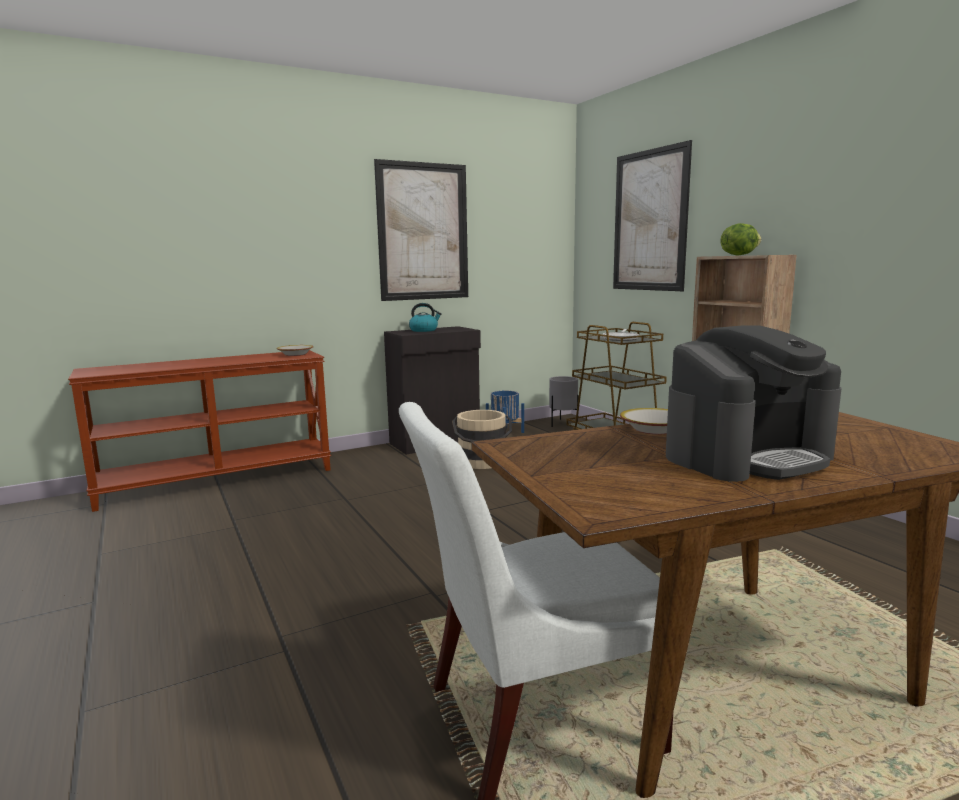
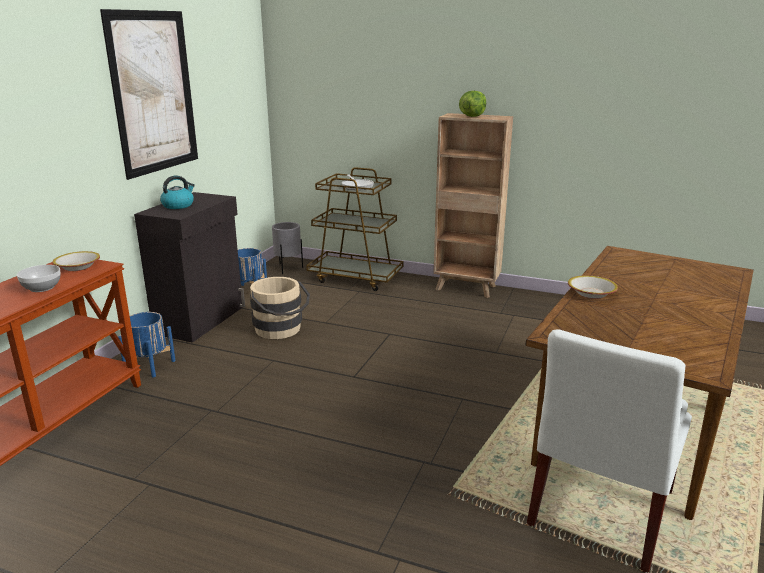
camera: 40 degrees left, 10 degrees up
picture [613,140,692,291] -> none
coffee machine [666,325,841,482] -> none
none -> bowl [17,265,61,292]
none -> blue planter [118,312,176,378]

